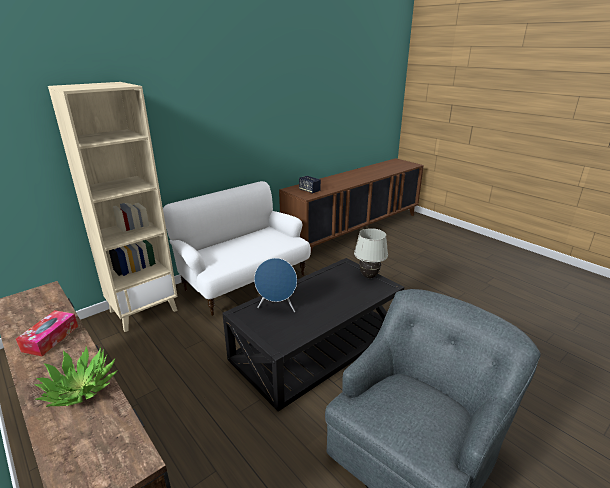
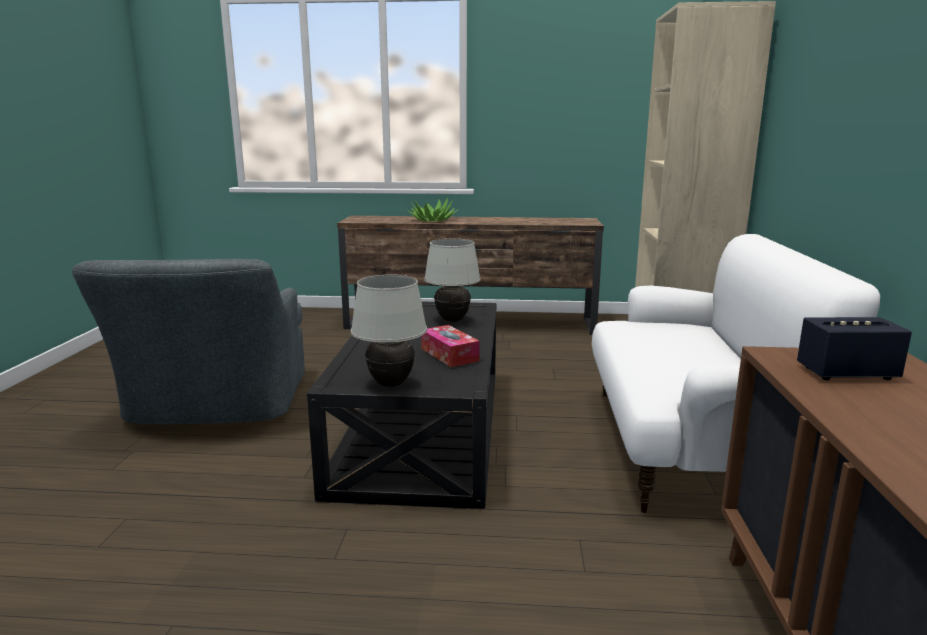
camera: 135 degrees right, 10 degrees down
tissue box [16,310,78,356] -> tissue box moved to [421,325,480,367]
blue speaker [254,258,297,312] -> white table lamp [424,239,481,322]

